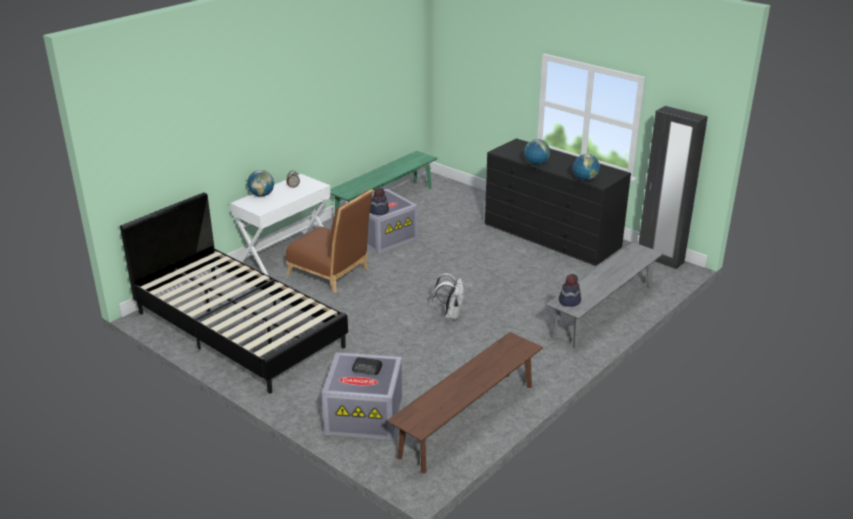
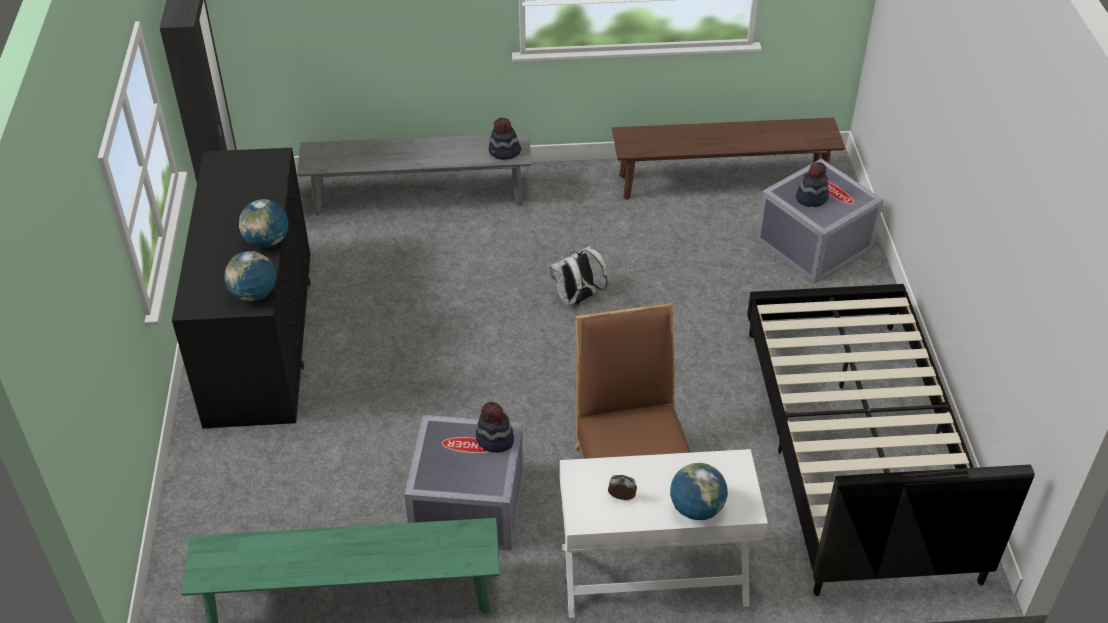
camera: 135 degrees left, 15 degrees up
radio [352,357,382,375] -> hat [796,162,829,207]
globe [573,154,600,181] -> globe moved to [224,251,276,302]

